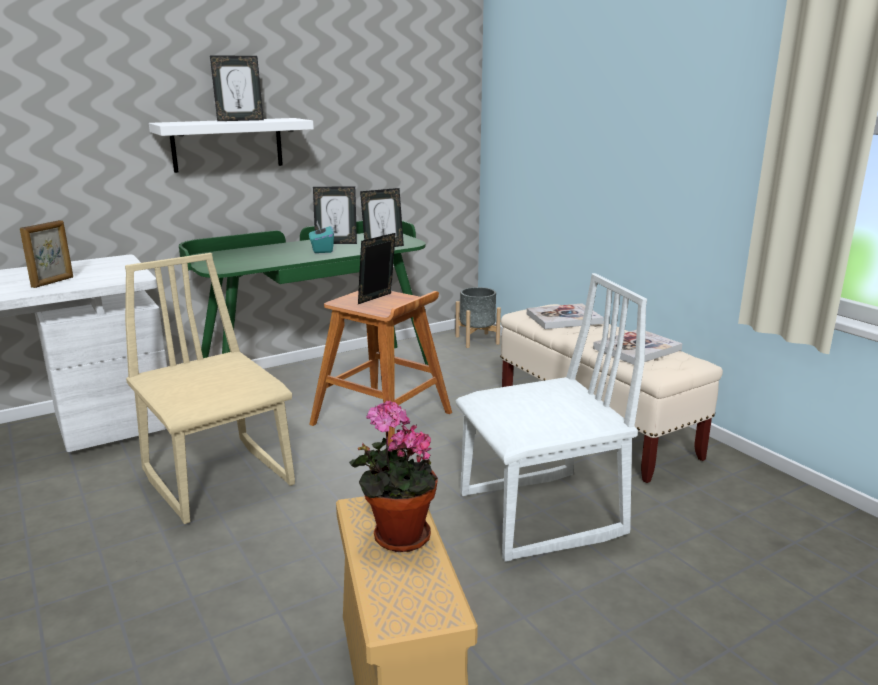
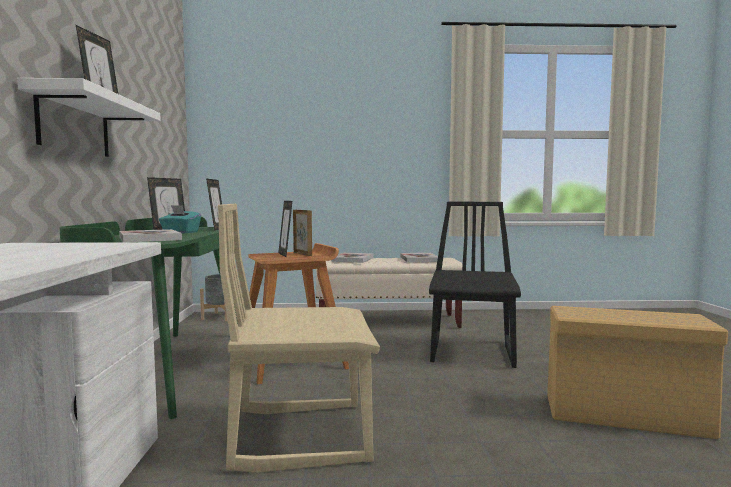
camera: 60 degrees left, 15 degrees down
picture frame [20,220,73,288] -> picture frame moved to [293,210,312,256]
potted plant [349,401,438,552] -> none
white chair [455,273,647,562] -> black chair [429,202,521,368]
none -> book [119,229,182,242]

